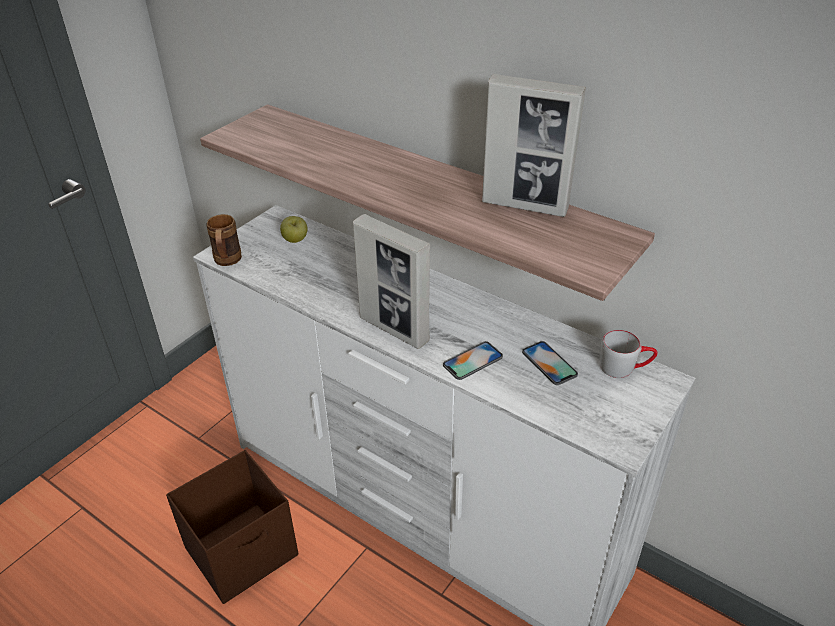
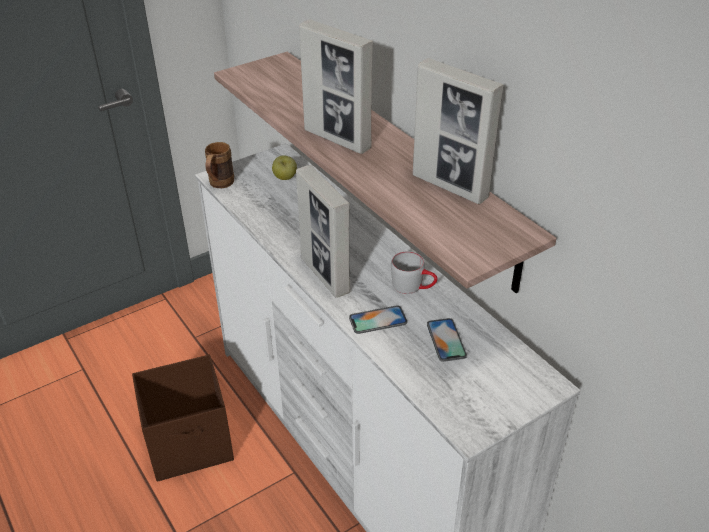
camera: 20 degrees right, 0 degrees up
grey mug [600,330,657,378] -> grey mug moved to [391,251,437,294]
none -> picture frame [299,19,373,154]

